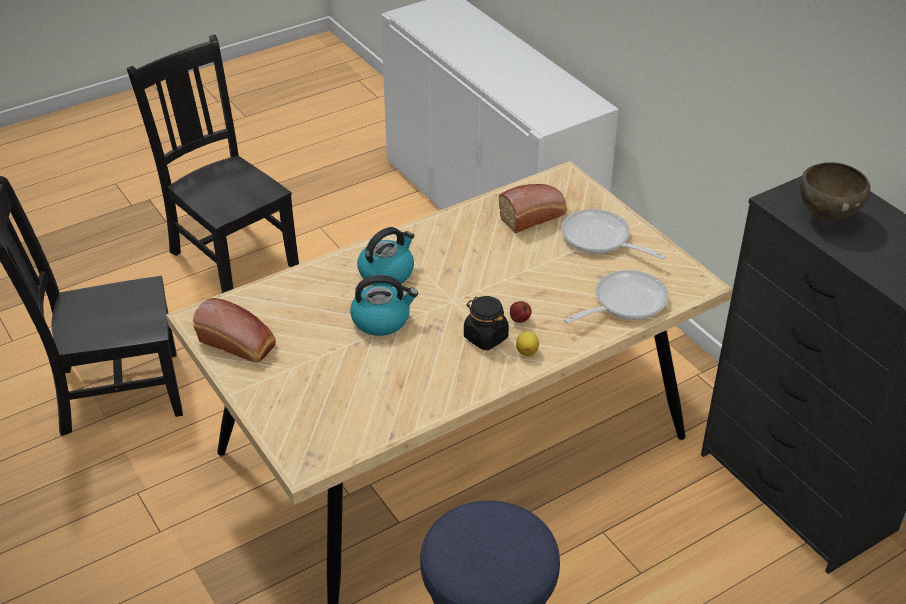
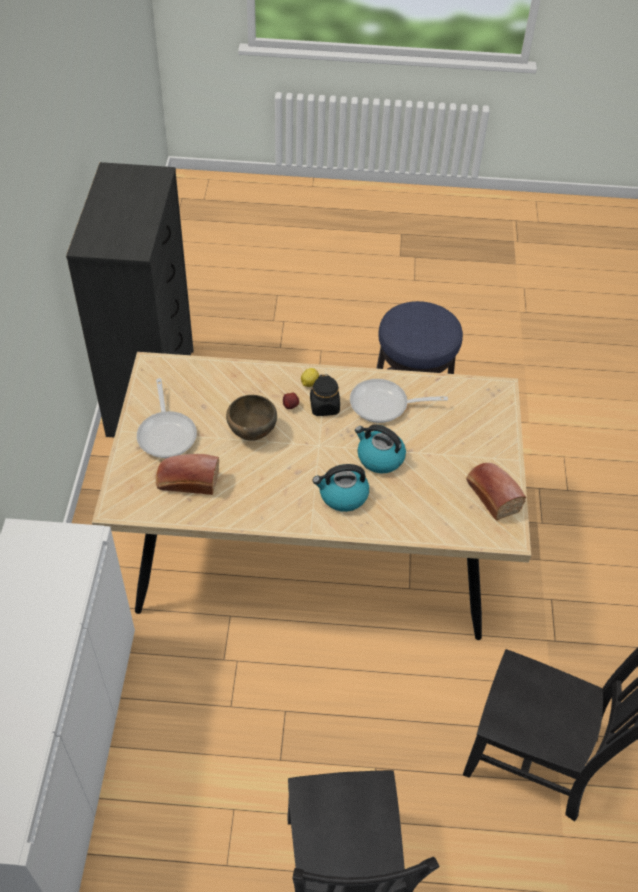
camera: 145 degrees left, 10 degrees up
frying pan [564,270,669,323] -> frying pan moved to [350,379,448,423]
brown bowl [800,162,870,221] -> brown bowl moved to [226,395,277,441]

